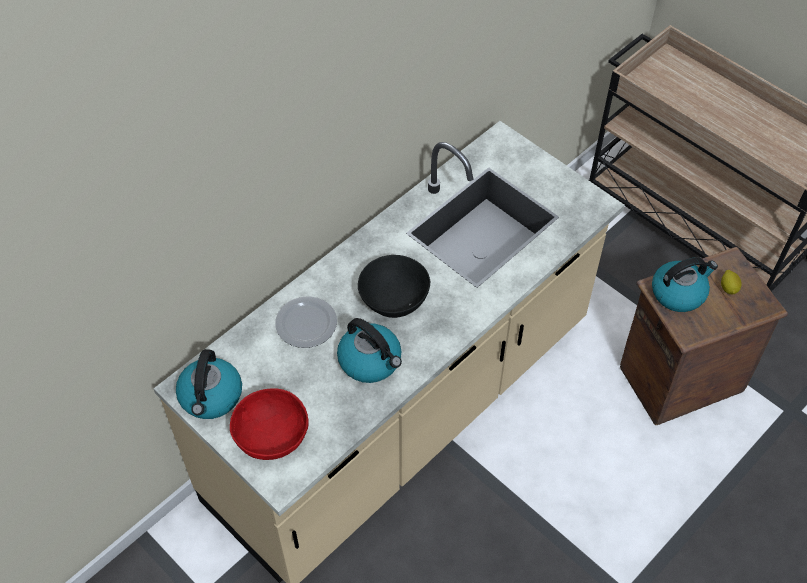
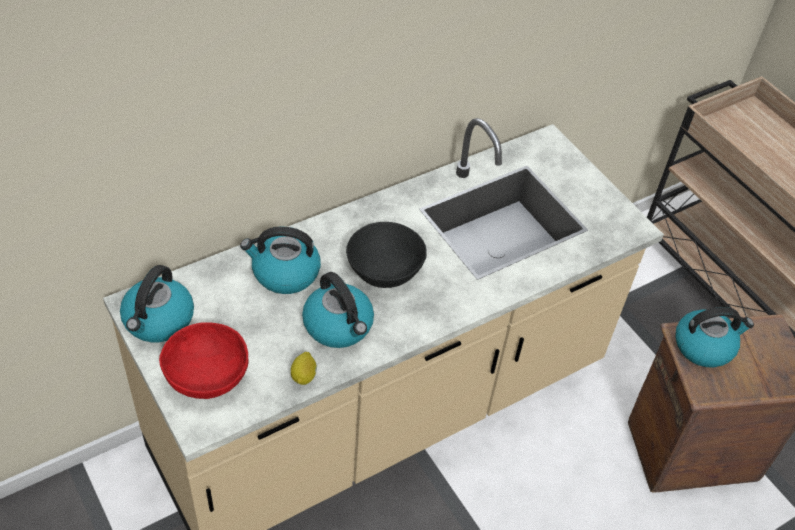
camera: 10 degrees right, 5 degrees down
plate [275,296,337,348] -> kettle [240,227,321,294]
lemon [721,270,742,295] -> lemon moved to [291,352,317,385]

